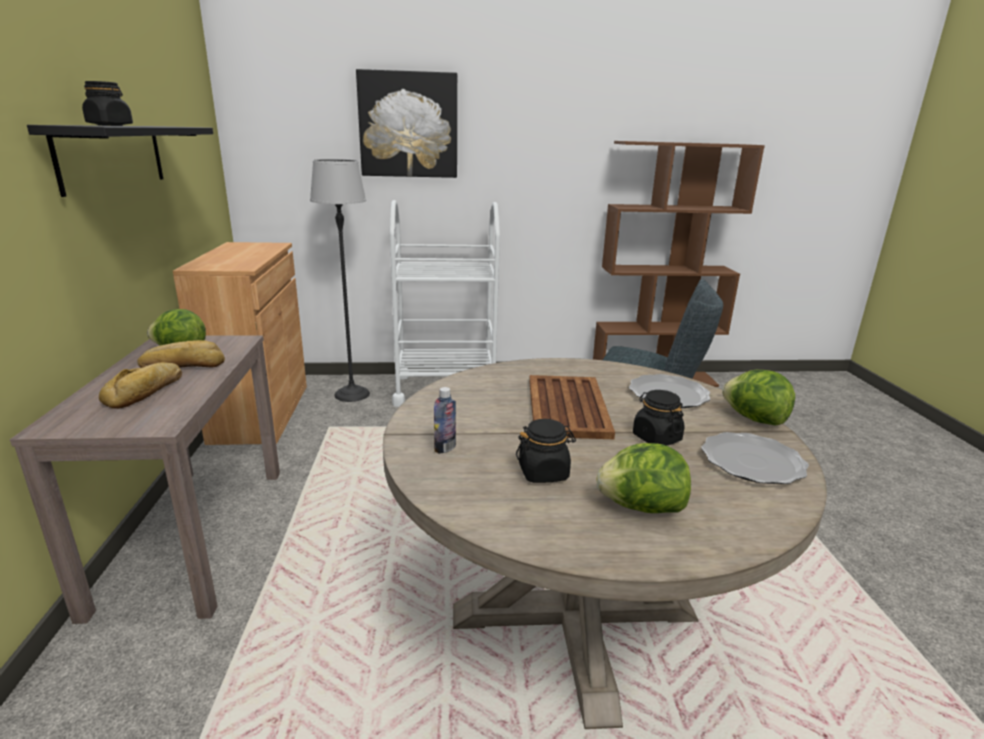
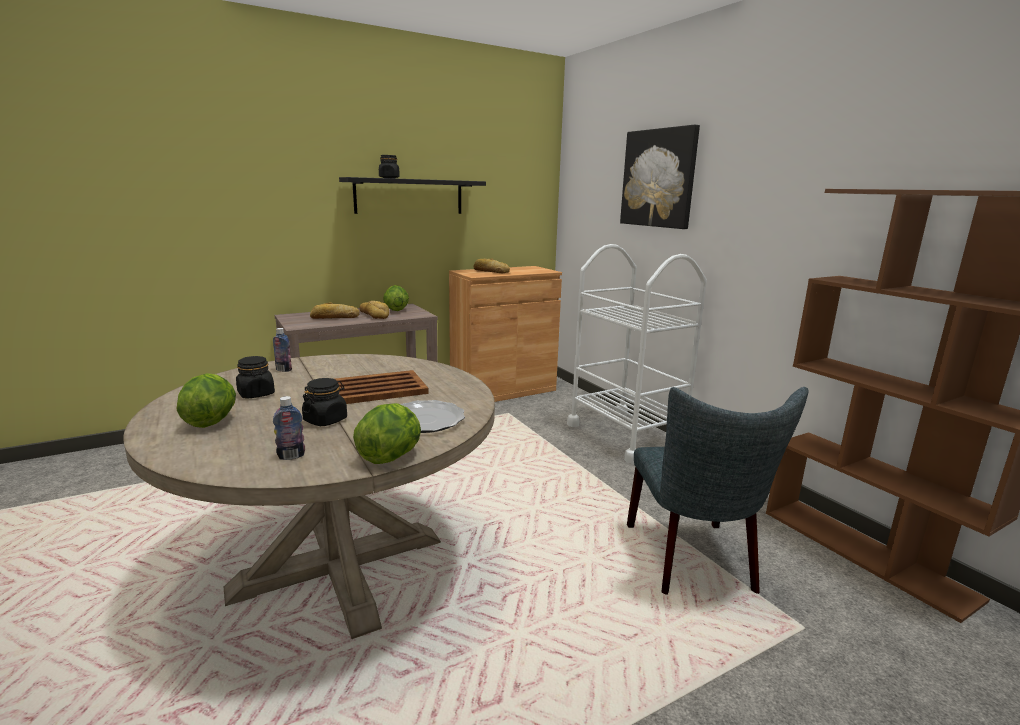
camera: 65 degrees right, 5 degrees down
floor lamp [310,159,370,402] -> none
plate [701,432,809,484] -> bottle [273,396,305,460]
none -> bread [473,259,510,273]

